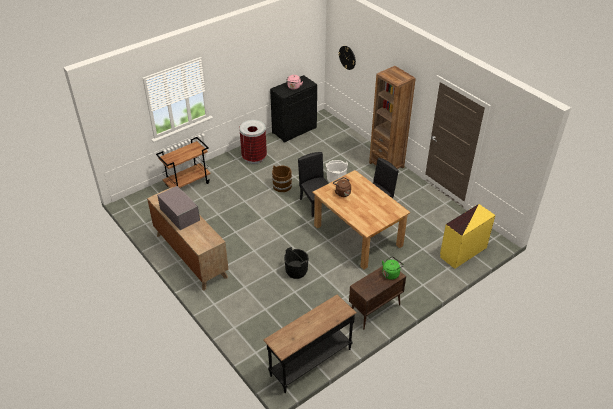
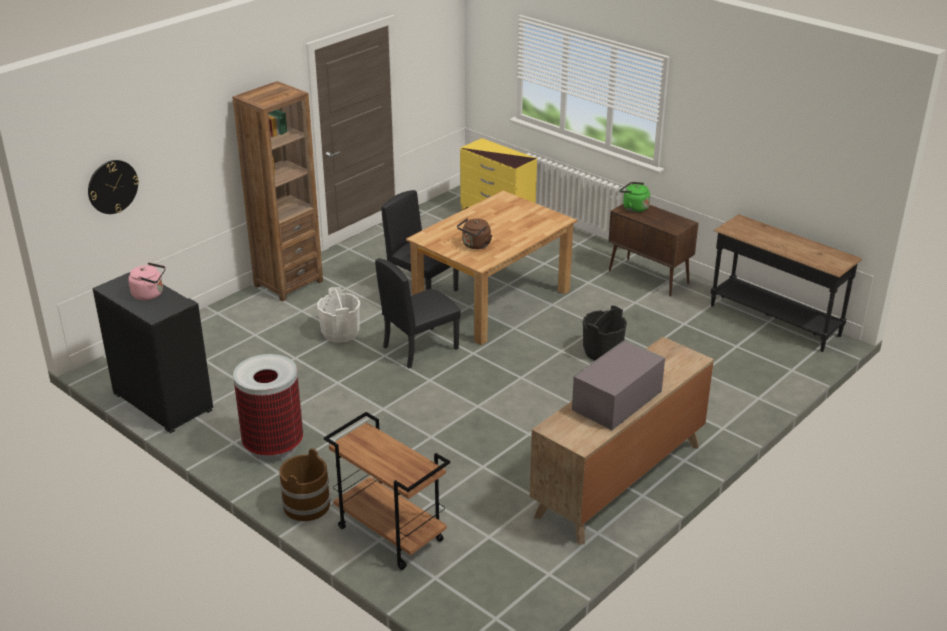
camera: 100 degrees left, 10 degrees down
brown bucket [272,165,292,192] -> brown bucket moved to [279,448,330,521]

